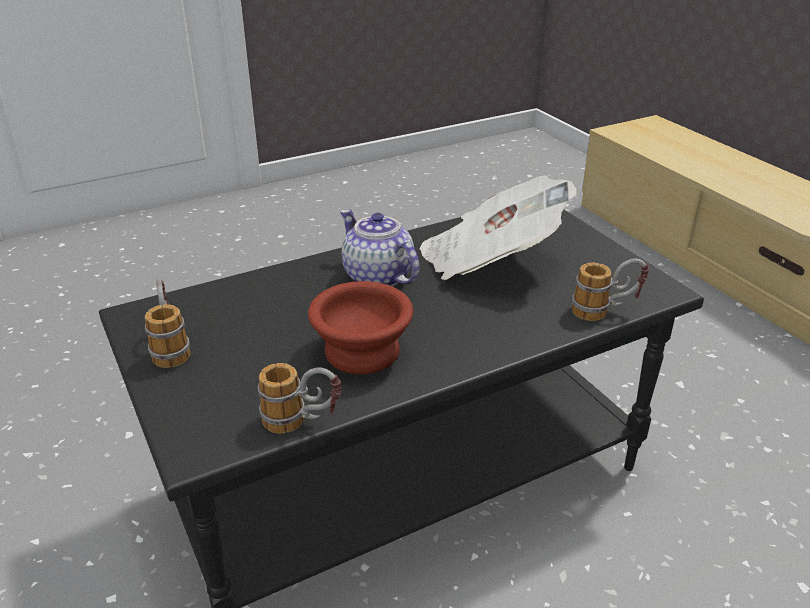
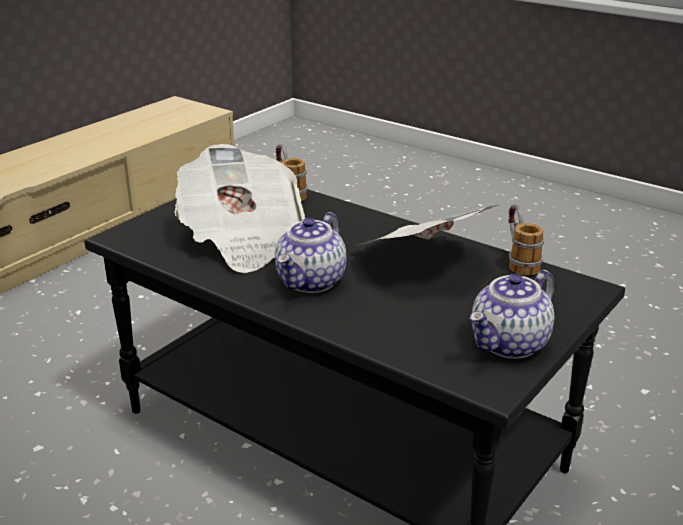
camera: 115 degrees left, 5 degrees down
mug [145,279,191,368] -> teapot [470,270,555,359]
brown bowl [308,281,413,374] -> newspaper [356,205,499,246]

